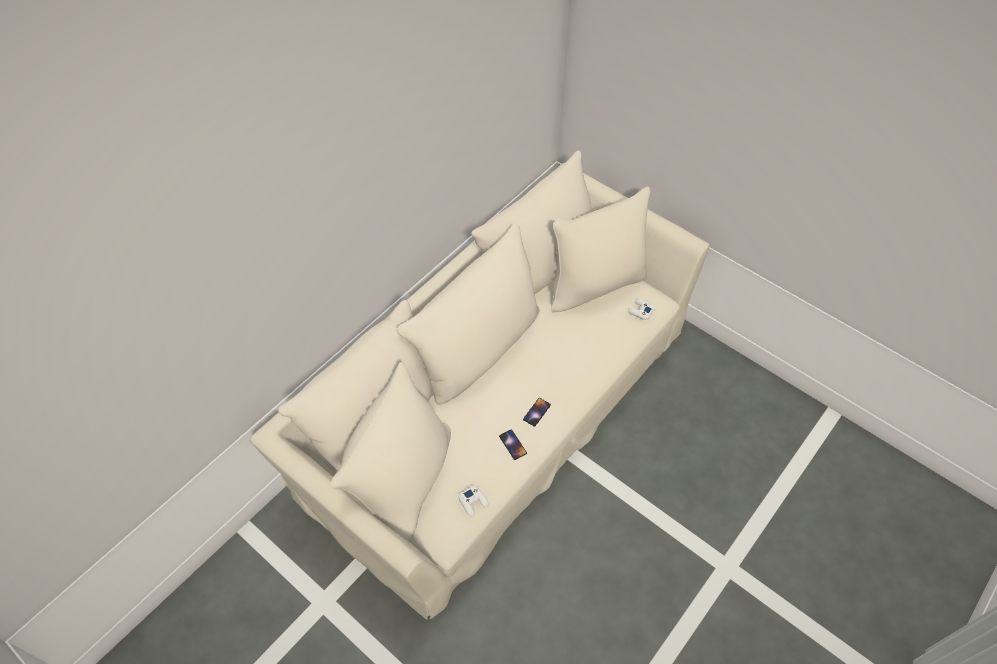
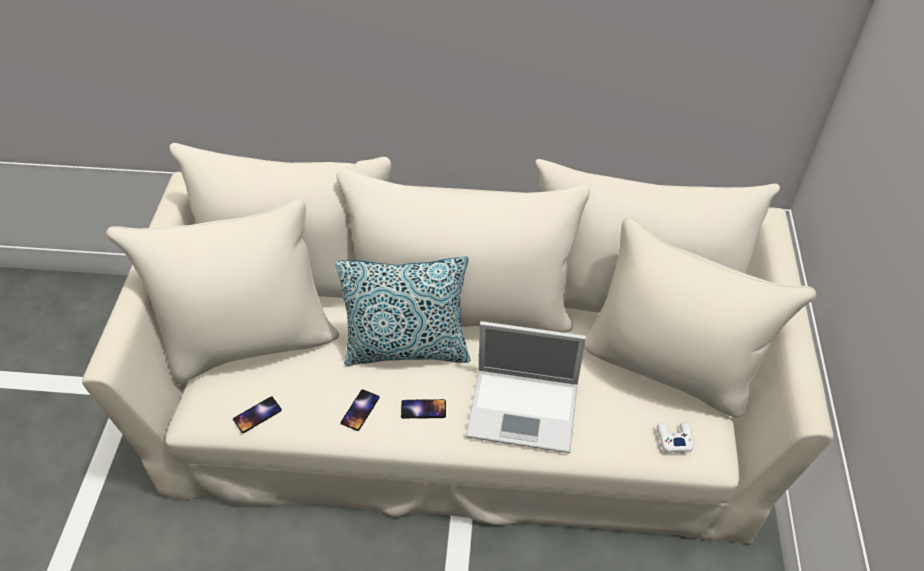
camera: 55 degrees right, 5 degrees down
white game controller [459,486,489,517] -> phone [233,396,282,433]
none -> pillow [335,256,470,366]
none -> laptop [466,321,586,453]

